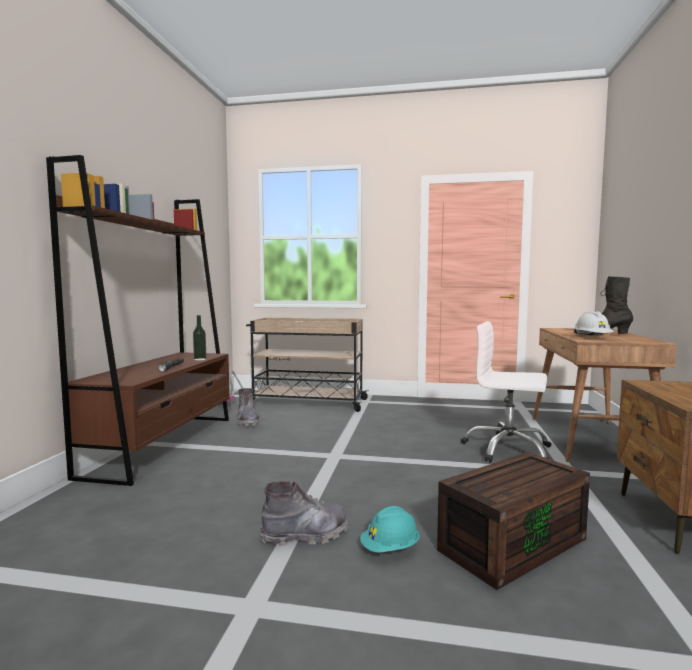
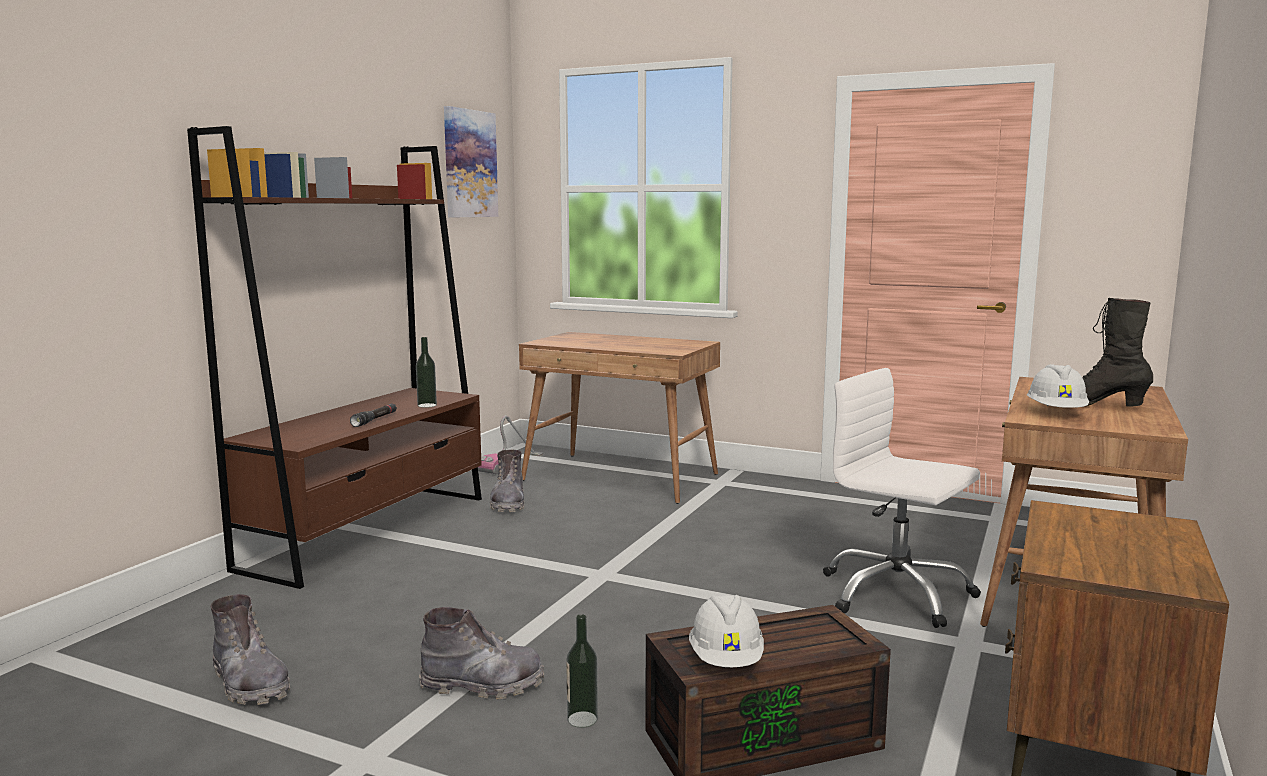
camera: 15 degrees right, 5 degrees up
beige cart [246,317,369,412] -> brown desk [519,332,720,504]
turquoise hard hat [360,506,420,553] -> bottle [566,614,598,728]
none -> grey boot [210,594,290,705]
none -> picture [444,106,498,218]
none -> white hard hat [689,595,764,667]

